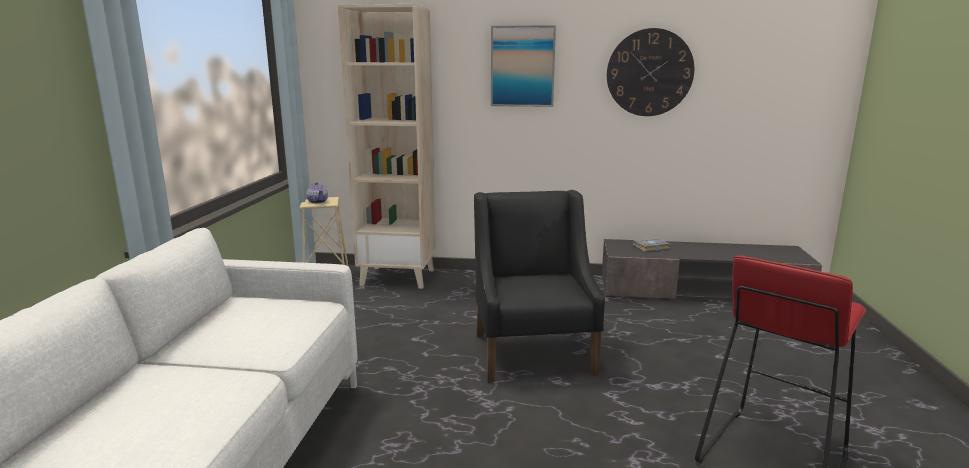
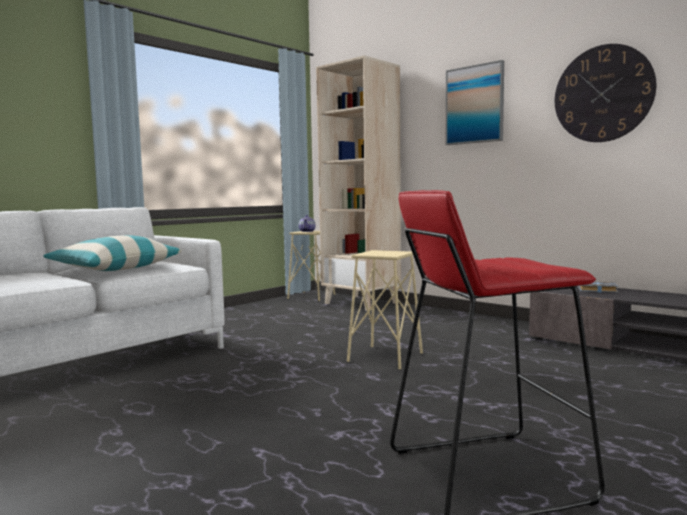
camera: 35 degrees right, 10 degrees down
black armchair [474,190,605,383] -> beige stool [347,250,423,369]
none -> pillow [43,235,182,271]

